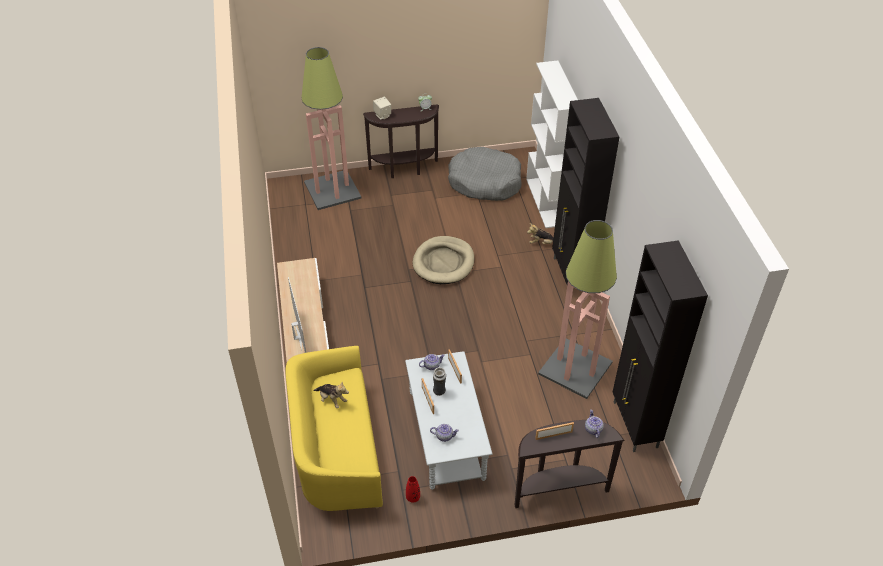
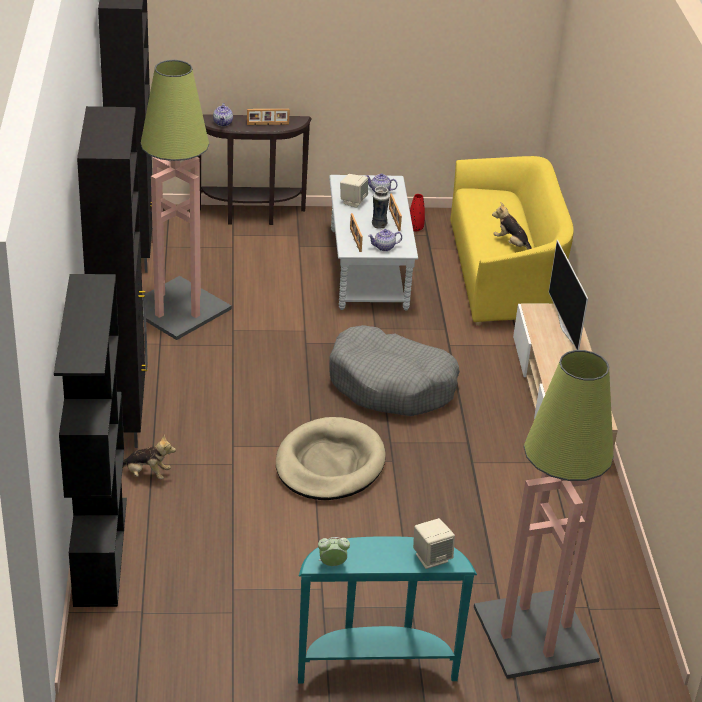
camera: 175 degrees left, 10 degrees down
brown console table [363,104,439,178] -> turquoise console table [298,536,477,683]
grey dog bed [448,147,522,201] -> grey dog bed moved to [329,325,460,416]
white bookcase [526,61,578,228] -> black bookcase [54,274,127,607]
none -> beige speaker [340,174,368,208]

